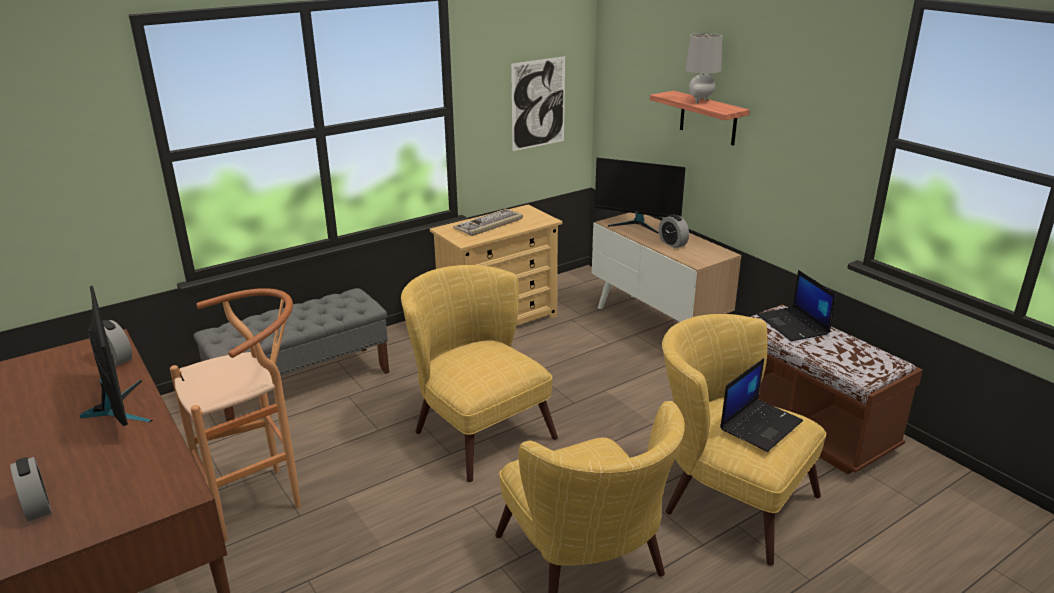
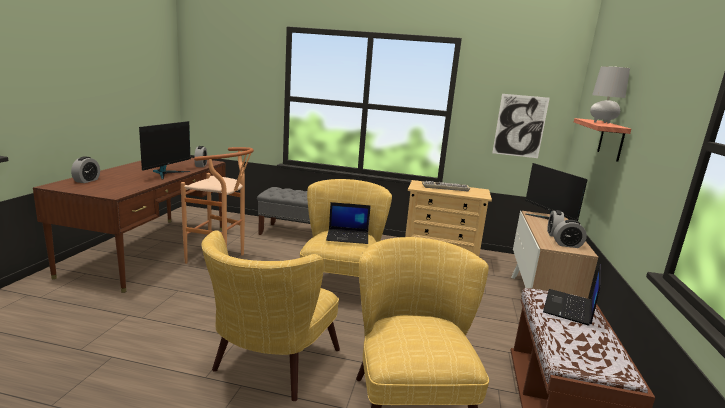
camera: 45 degrees right, 10 degrees down
laptop [720,358,803,452] -> laptop moved to [326,202,371,244]
none -> alarm clock [553,220,587,248]

